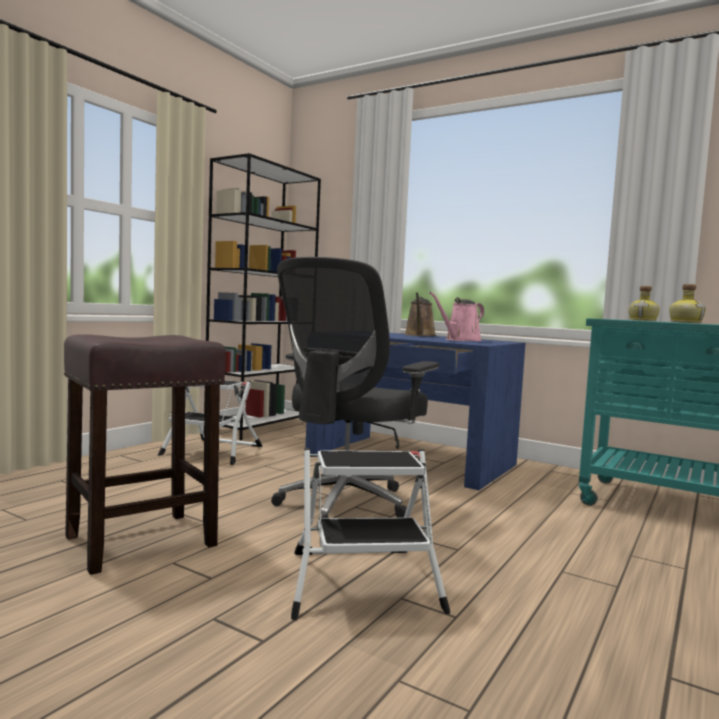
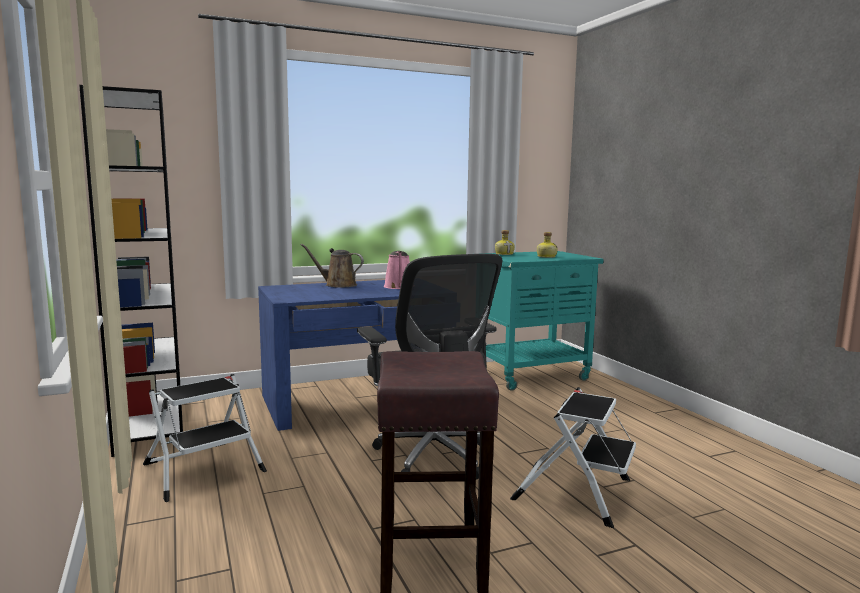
camera: 55 degrees left, 5 degrees up
brown watering can [404,292,436,336] -> brown watering can turned 150 degrees clockwise [301,244,364,288]

